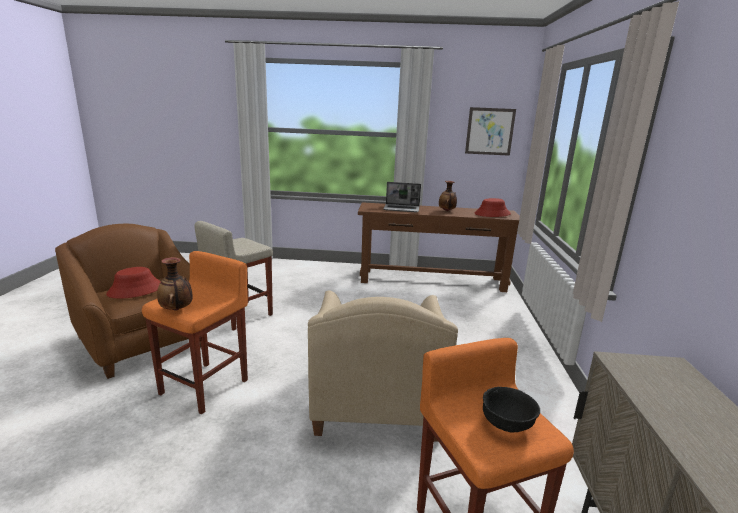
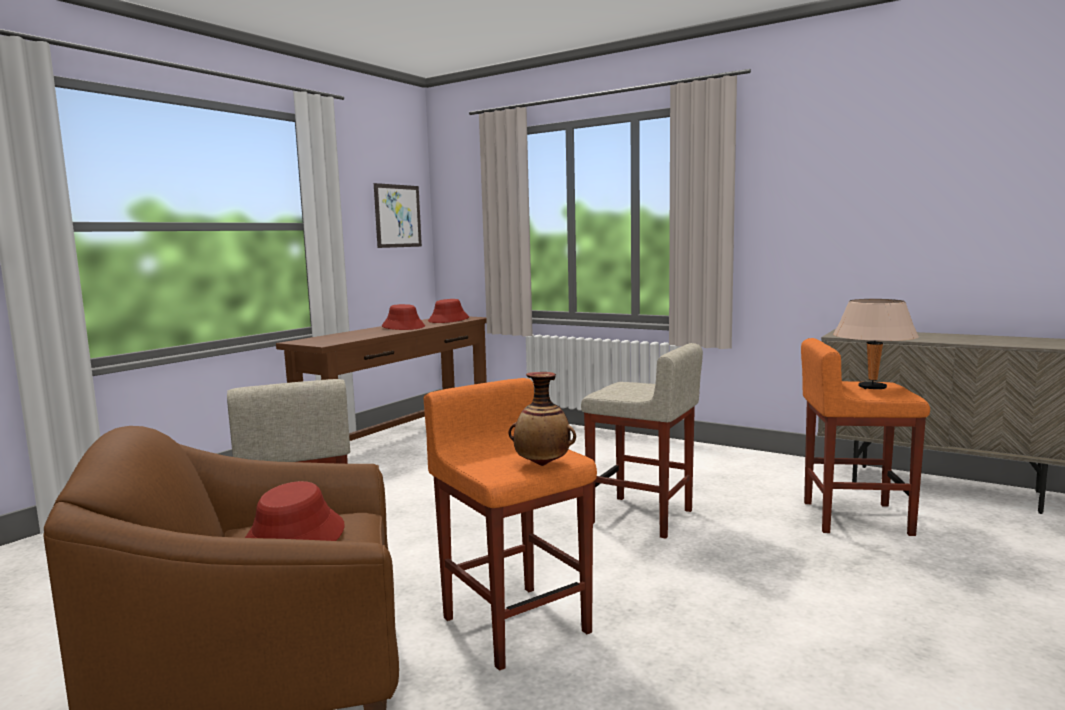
camera: 60 degrees left, 10 degrees down
beige armchair [308,290,458,442] -> beige stool [581,343,703,539]
laptop [383,182,421,212] -> none
vase [439,181,457,211] -> red hat [382,304,425,330]
black bowl [483,387,540,433] -> beige table lamp [833,299,919,389]

